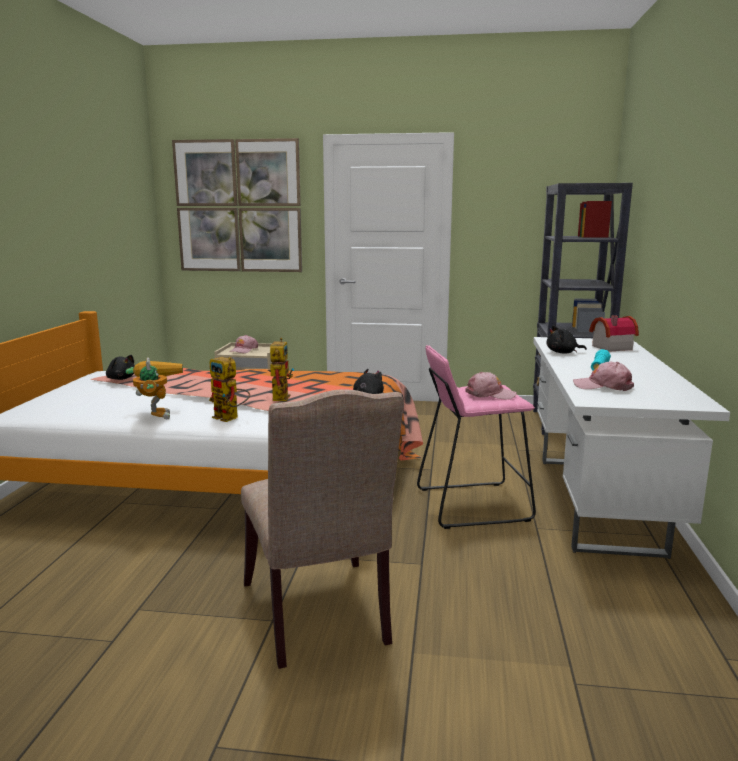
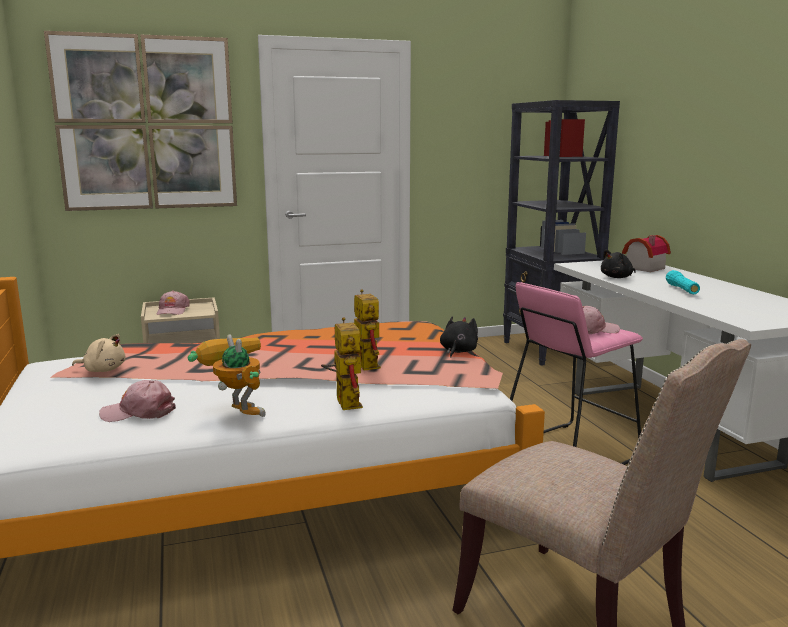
camera: 25 degrees left, 0 degrees up
black plush toy [106,355,135,380] -> beige plush toy [72,334,126,372]
toy robot [209,357,250,422] -> toy robot turned 120 degrees counterclockwise [321,317,363,410]
pink cap [573,362,634,391] -> pink cap moved to [99,380,176,422]

